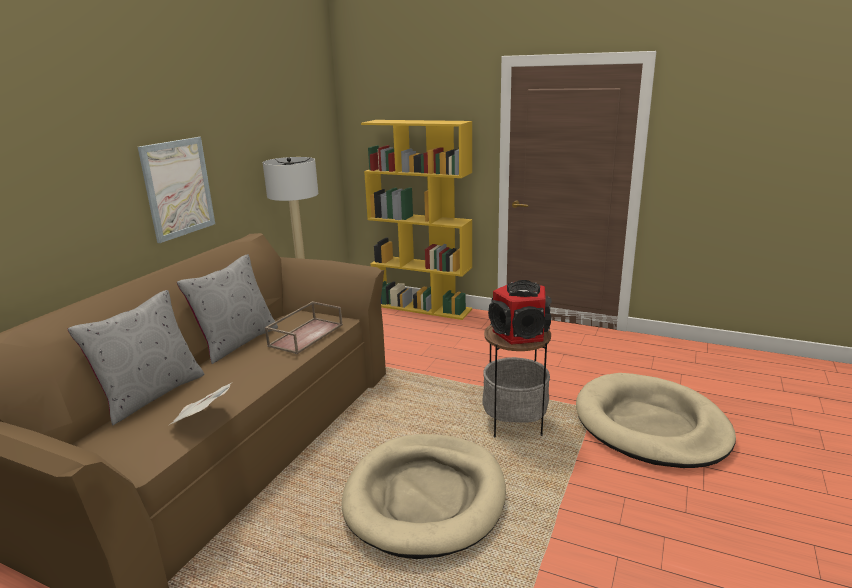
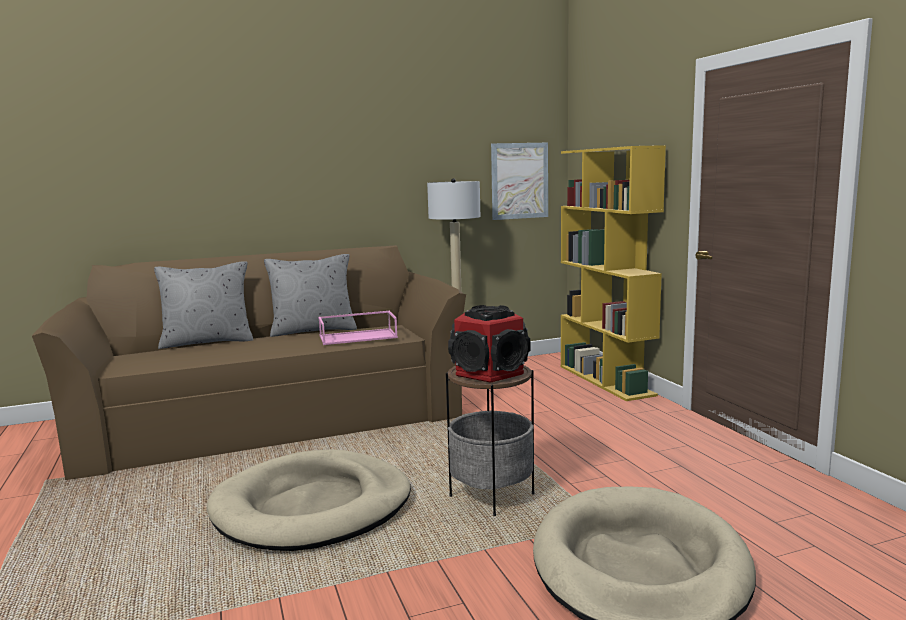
camera: 45 degrees right, 10 degrees down
picture [138,137,215,243] -> picture moved to [491,143,548,220]
newspaper [169,382,233,425] -> none
brown tray [265,301,343,354] -> pink tray [318,311,398,345]

